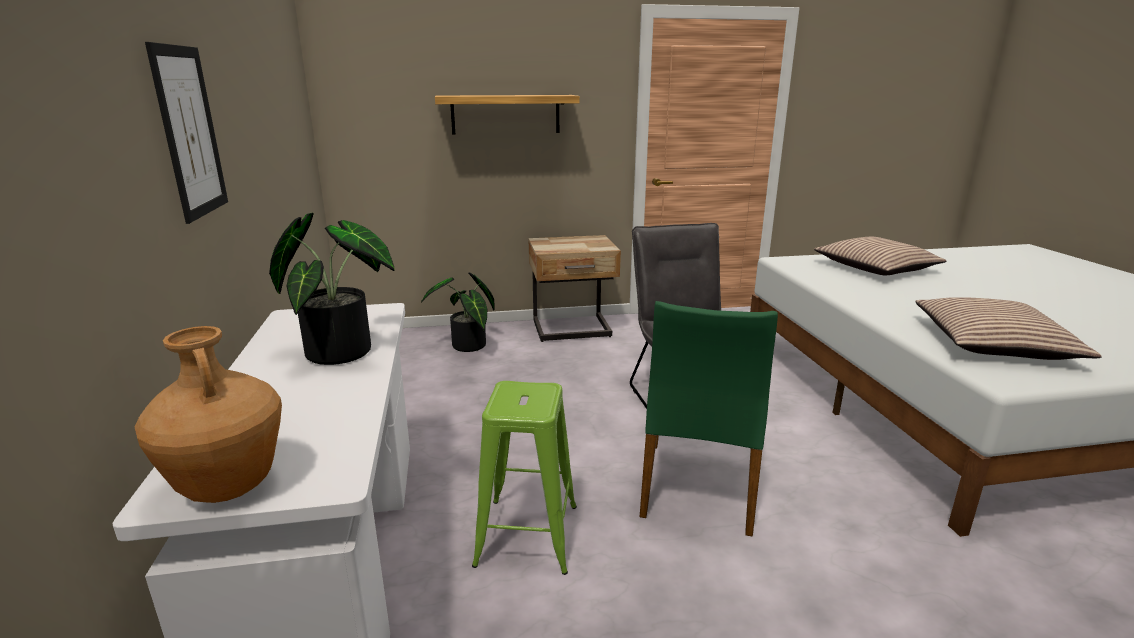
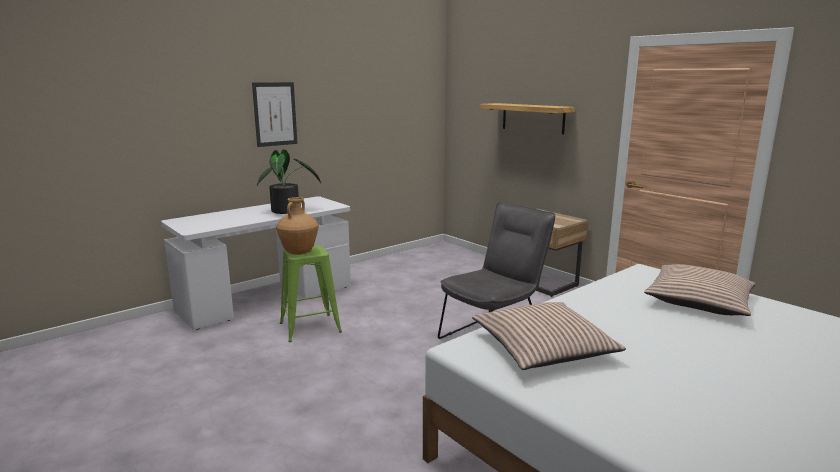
camera: 60 degrees right, 5 degrees down
brown vase [135,326,282,503] -> brown vase moved to [276,197,319,255]
potted plant [421,272,494,352] -> none
green chair [640,301,778,537] -> none

